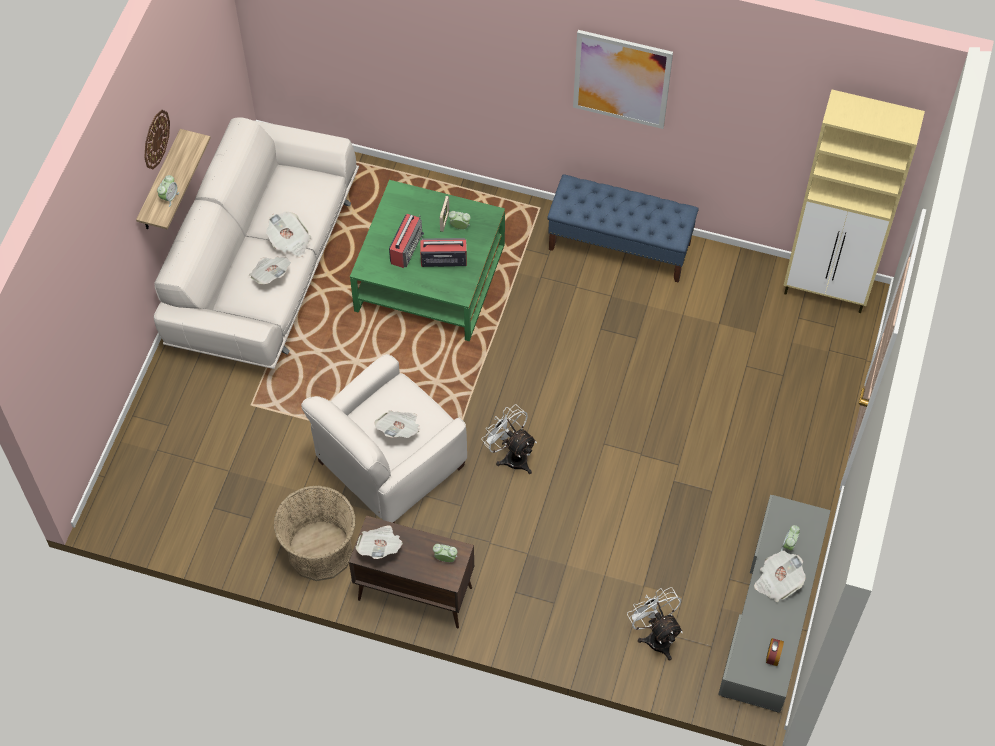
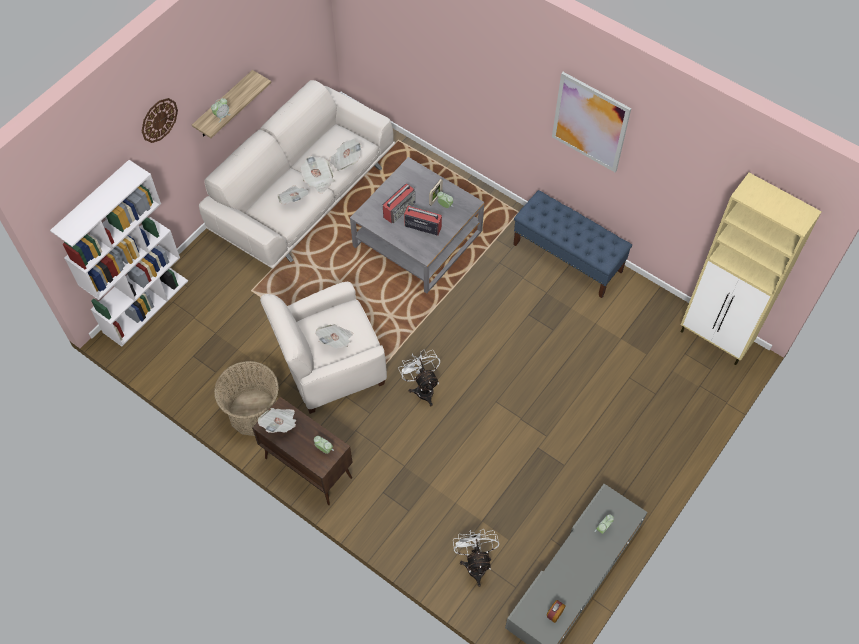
camera: 20 degrees right, 0 degrees up
wall clock [144,110,170,169] -> wall clock moved to [142,98,178,143]
green coffee table [350,180,505,341] -> grey coffee table [350,157,484,293]
newspaper [754,551,806,602] -> newspaper moved to [329,139,362,171]
none -> white bookcase [50,160,188,347]

